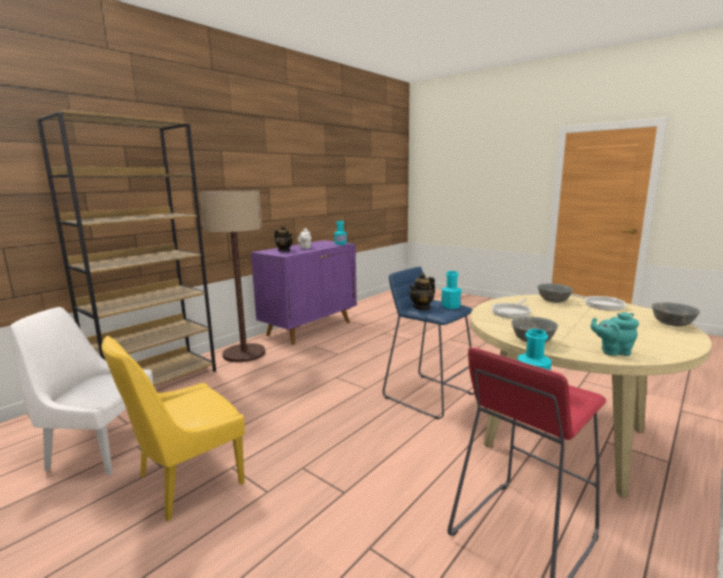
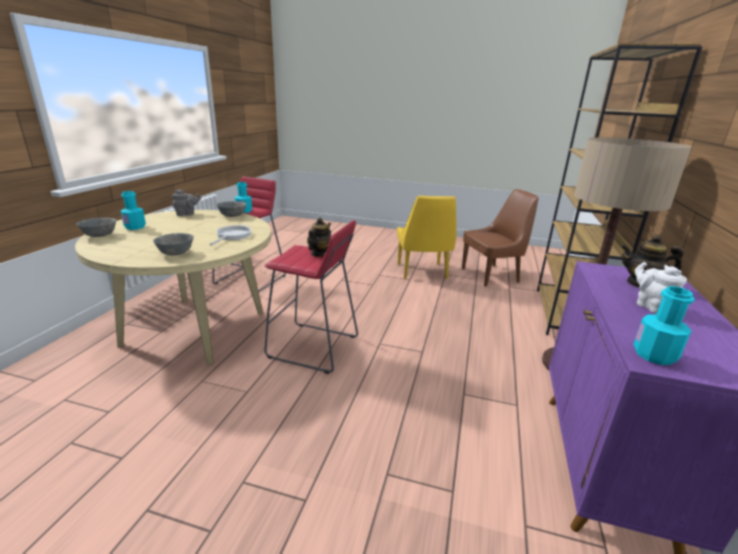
camera: 155 degrees right, 10 degrees up
white chair [9,307,153,475] -> brown chair [462,189,538,287]
yellow chair [101,336,245,521] -> yellow chair turned 150 degrees clockwise [397,196,457,279]
blue stool [382,266,474,420] -> red stool [264,220,358,374]
turquoise bottle [441,271,462,309] -> turquoise bottle moved to [121,191,146,230]
frying pan [571,294,628,311] -> none
turquoise teapot [591,312,639,356] -> grey teapot [172,189,201,216]

